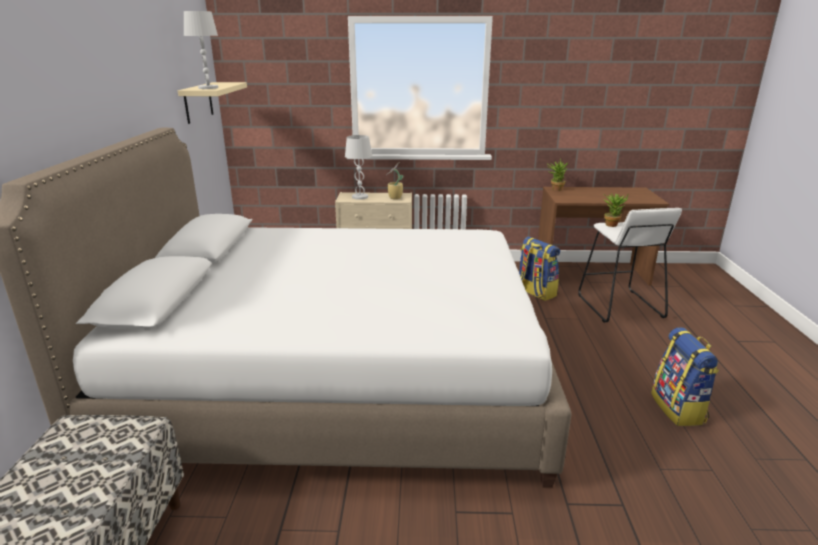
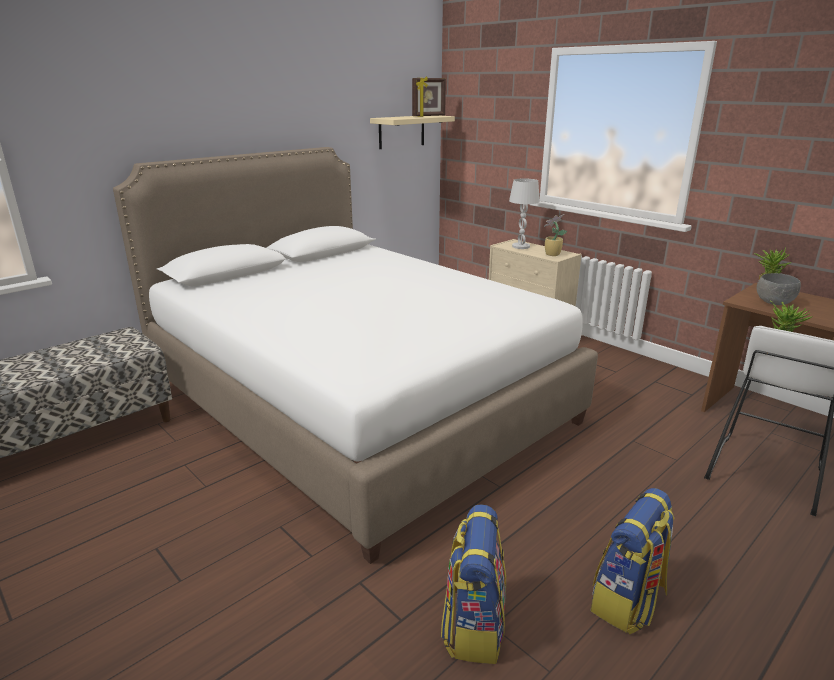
camera: 45 degrees right, 0 degrees up
white table lamp [184,11,218,89] -> none
backpack [519,236,560,301] -> backpack moved to [441,504,506,664]
none -> picture frame [412,76,446,117]
none -> grey bowl [757,273,801,305]

